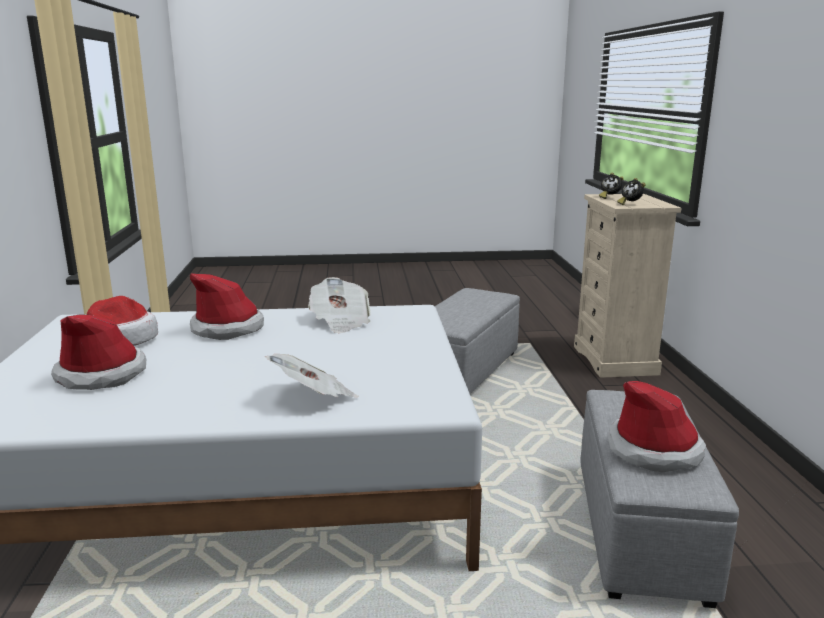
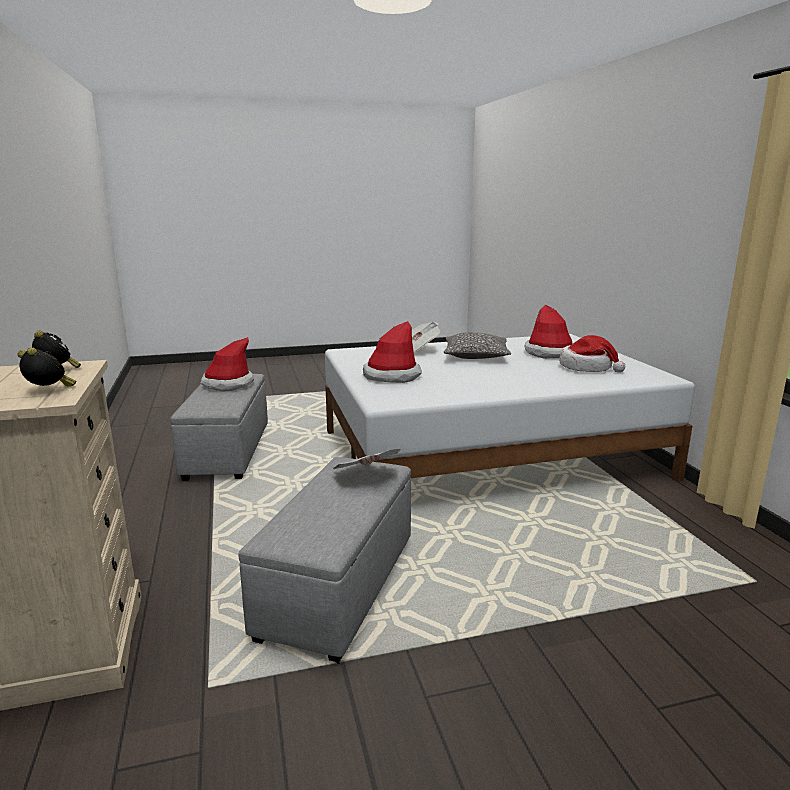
camera: 170 degrees right, 0 degrees up
hat [190,273,264,340] -> hat moved to [363,321,422,383]
newspaper [308,277,371,333] -> newspaper moved to [333,449,401,469]
none -> pillow [444,332,511,359]

